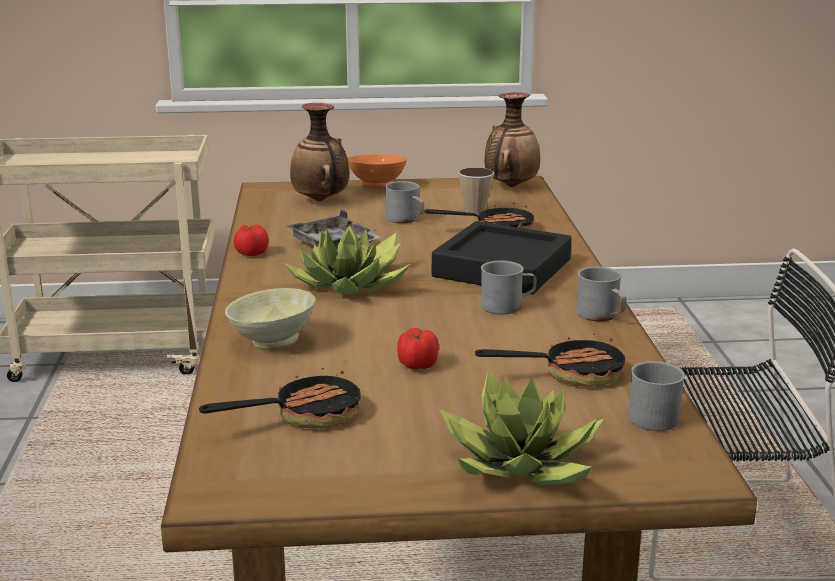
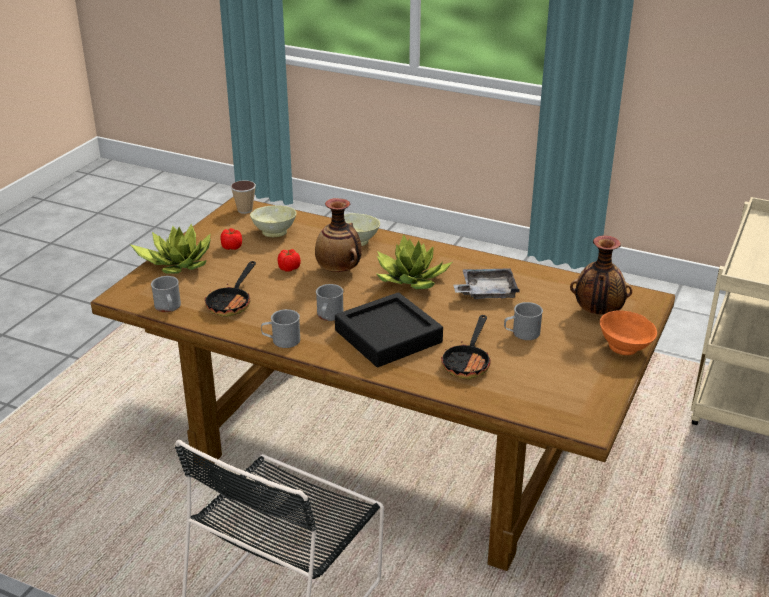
camera: 120 degrees right, 10 degrees up
frying pan [199,361,361,428] -> beige bowl [250,205,297,237]
tomato [234,224,269,256] -> tomato moved to [221,228,242,250]
cup [458,167,494,214] -> cup moved to [231,180,256,214]
vase [485,92,540,187] -> vase moved to [315,198,362,272]

